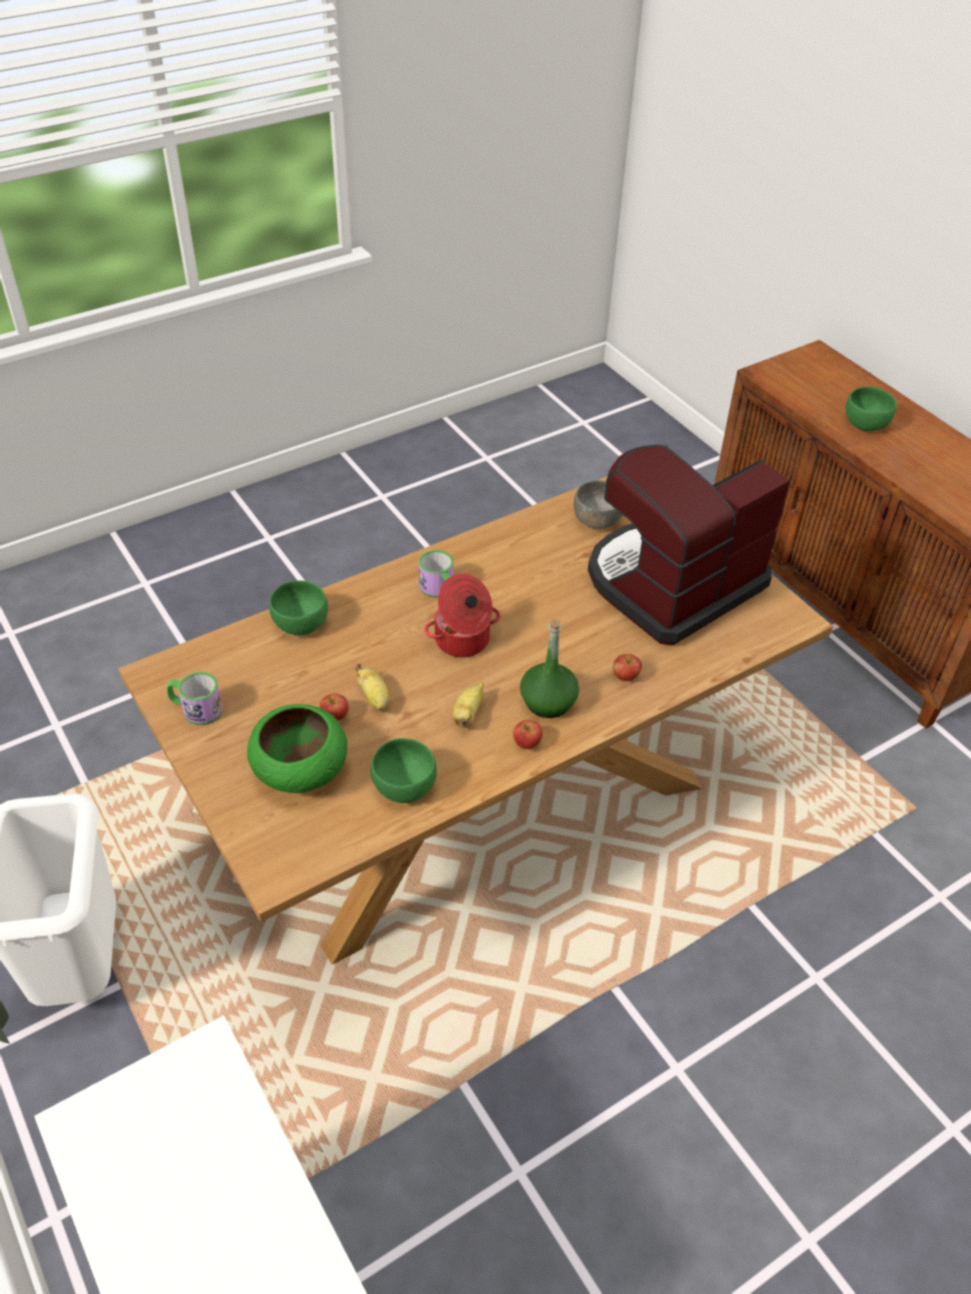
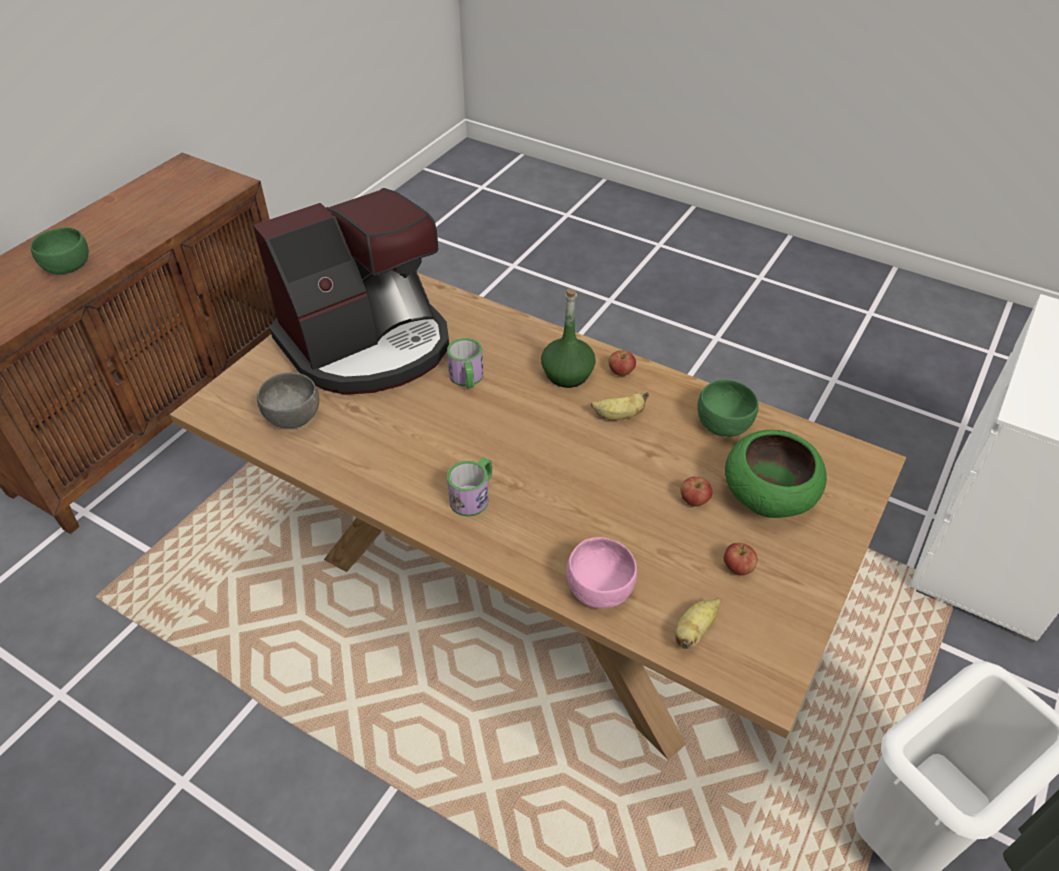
camera: 115 degrees left, 0 degrees up
mug [167,672,223,725] -> mug moved to [447,338,483,388]
green bowl [269,580,328,635] -> pink bowl [566,537,637,608]
banana [356,663,390,711] -> banana moved to [675,598,721,649]
cooking pot [425,574,500,657] -> none
coffee machine [588,445,790,645] -> coffee machine turned 60 degrees counterclockwise [253,188,449,395]
apple [613,654,642,681] -> apple moved to [724,543,758,576]

